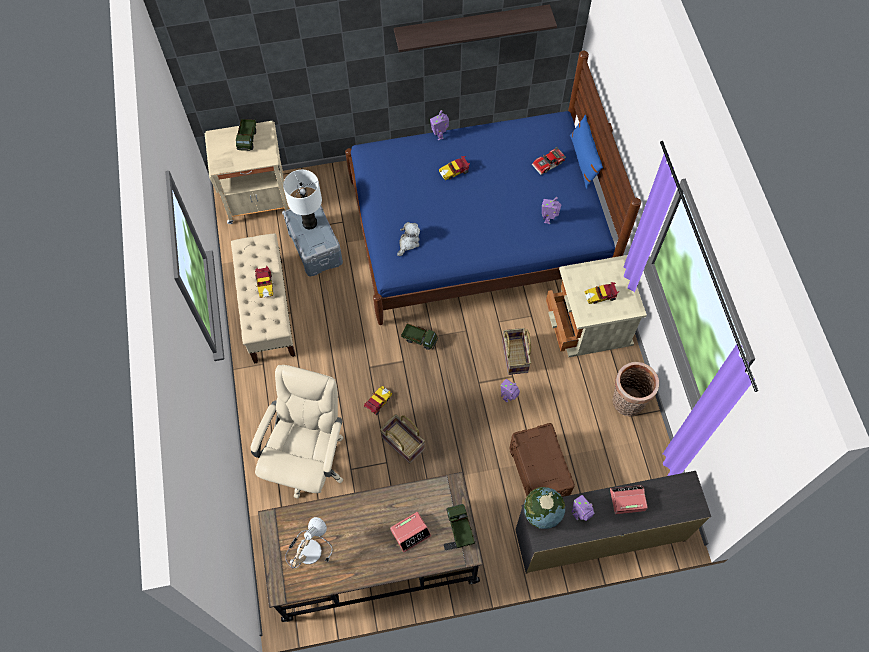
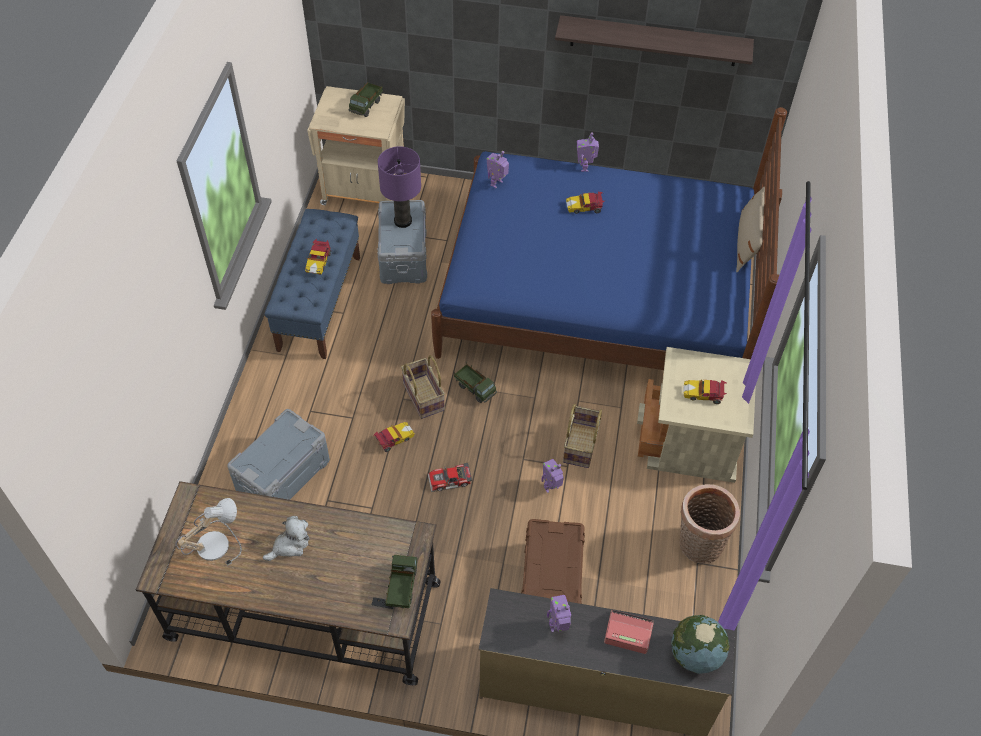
camera: 20 degrees right, 10 degrees down
beige bench [231,233,296,364] -> blue bench [265,209,360,359]
beige office chair [250,365,343,499] -> grey storage box [227,409,330,500]
white table lamp [283,170,322,229] -> purple table lamp [378,146,421,228]
basket [380,414,425,463] -> basket moved to [401,355,445,419]
alarm clock [390,512,431,552] -> none
plush toy [397,222,420,256] -> plush toy moved to [263,516,310,561]
globe [524,487,565,529] -> globe moved to [671,615,730,674]
toy car [532,147,566,175] -> toy car moved to [428,463,472,492]
toy robot [542,197,562,224] -> toy robot moved to [486,151,509,188]
blue pillow [570,115,603,189] -> beige pillow [736,187,765,272]

